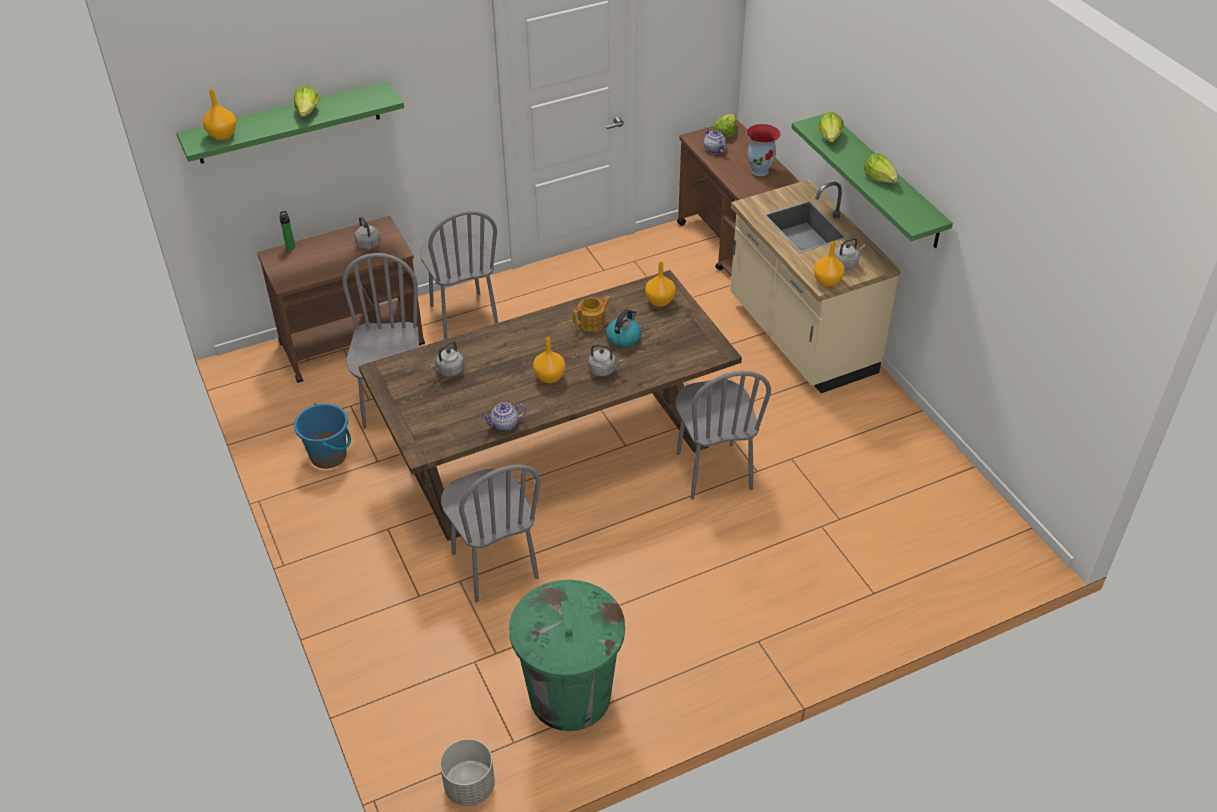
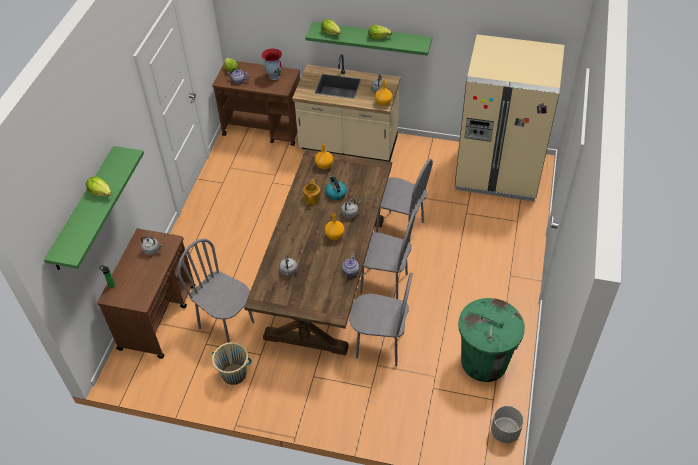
camera: 50 degrees left, 5 degrees up
orange vase [203,89,236,140] -> none
blue bucket [294,404,351,469] -> beige bucket [212,342,252,385]
grey chair [420,210,498,339] -> grey chair moved to [360,212,416,299]
none -> beige fridge [455,34,565,202]

